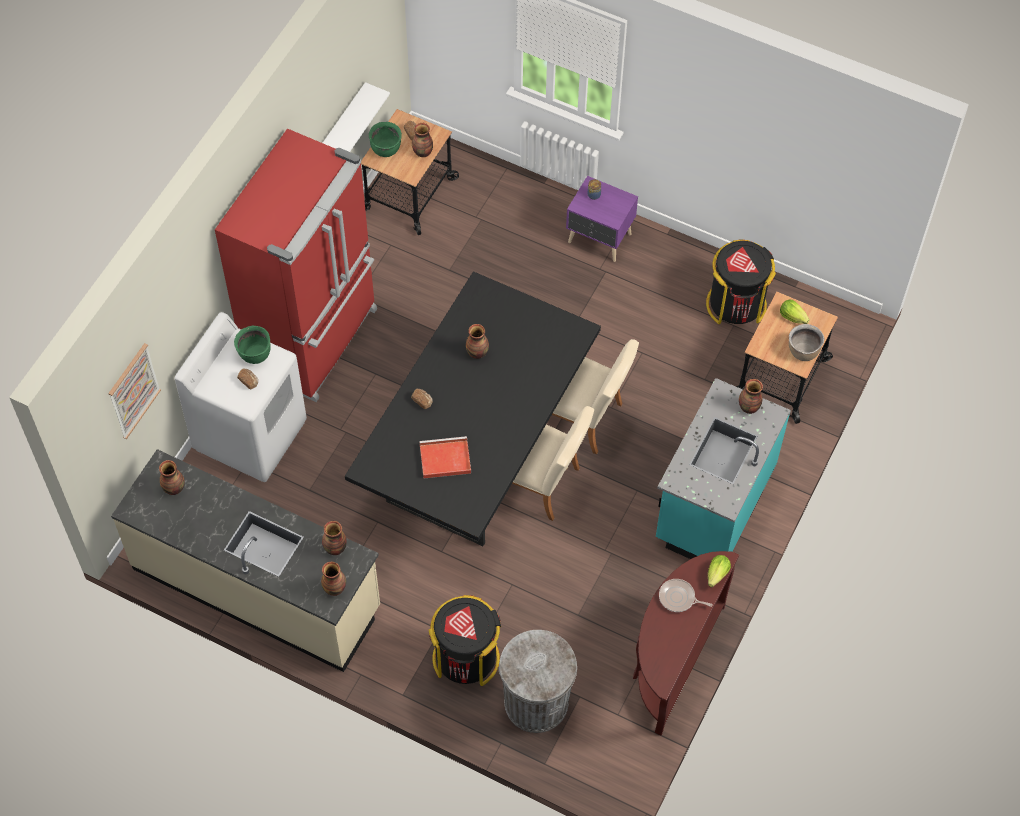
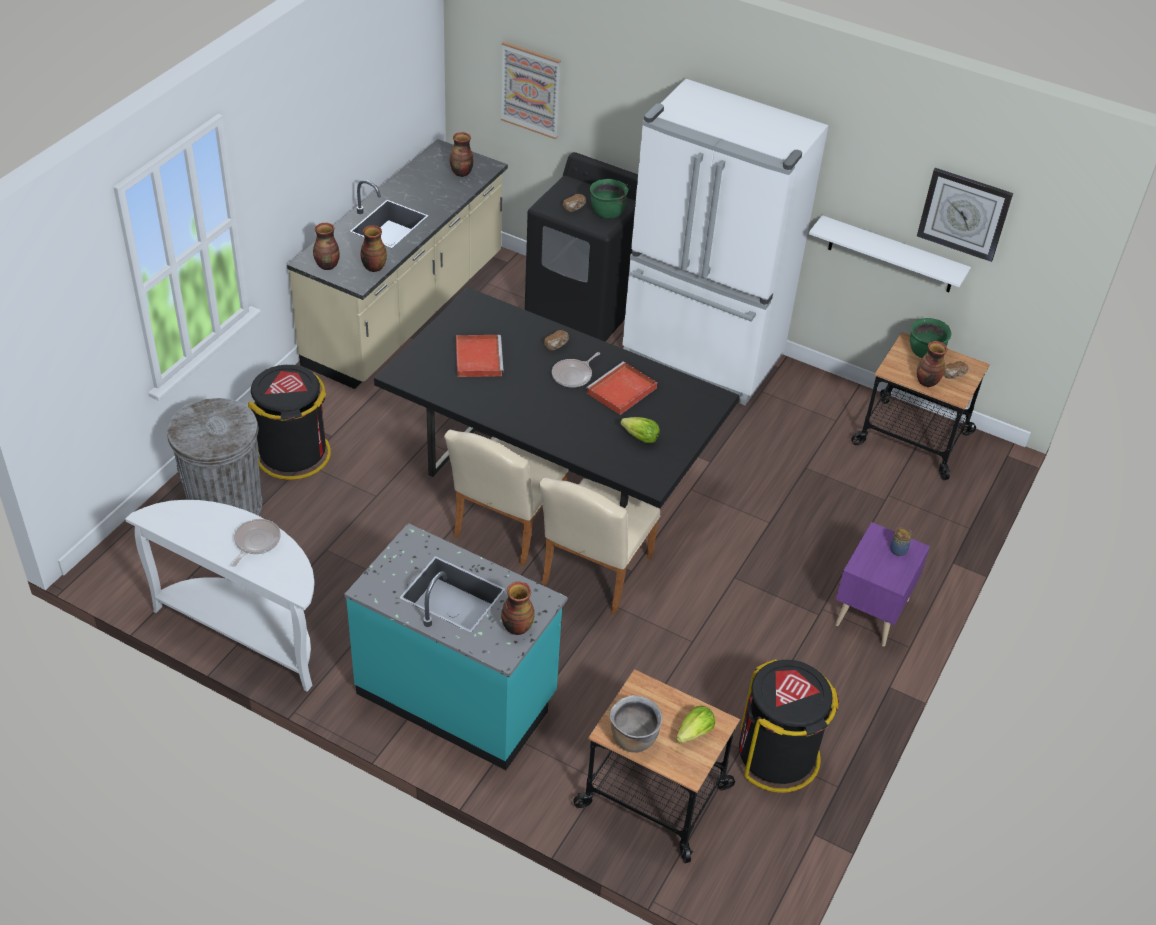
camera: 90 degrees right, 15 degrees down
white washing machine [175,312,307,482] -> black washing machine [525,152,638,342]
red fridge [215,129,377,402] -> white fridge [622,79,828,405]
vase [466,324,489,359] -> red tray [586,362,657,415]
brown console table [633,551,739,736] -> white console table [125,500,315,691]
lettuce [708,555,731,587] -> lettuce moved to [620,417,660,443]
none -> frying pan [552,352,600,388]
none -> wall clock [917,168,1013,262]

